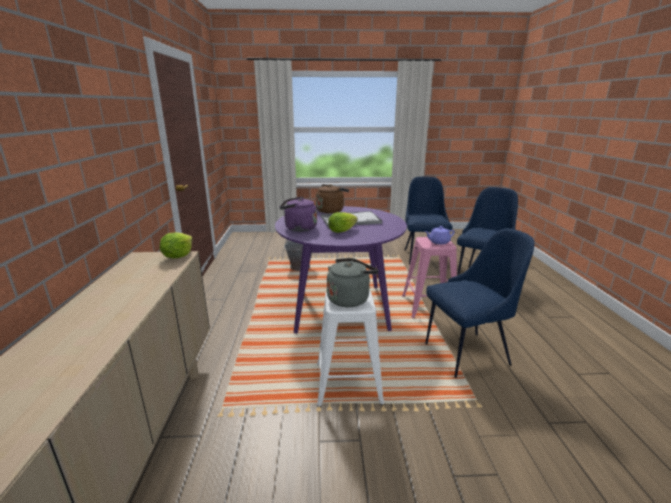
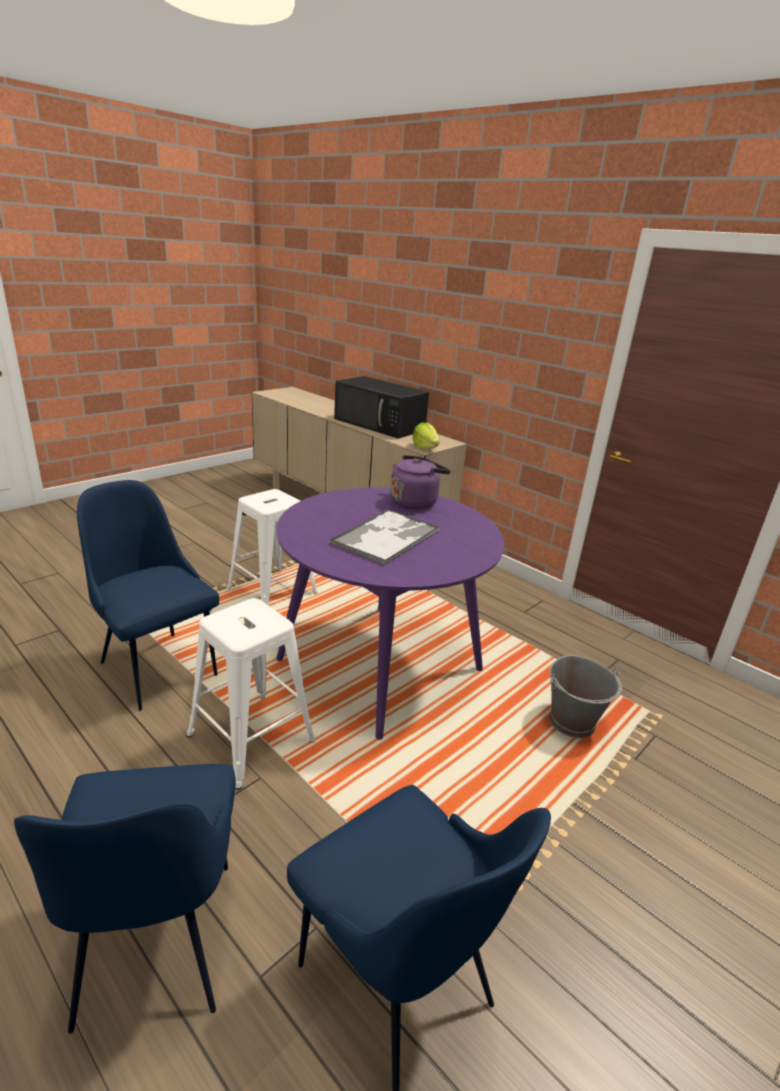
camera: 135 degrees right, 5 degrees up
brown kettle [316,184,349,213] -> none
grey kettle [327,258,379,307] -> none
lettuce [328,212,358,233] -> none
pink stool [402,237,457,318] -> white stool [186,598,316,790]
purple teapot [425,226,455,244] -> none
blue chair [425,228,534,378] -> blue chair turned 105 degrees clockwise [77,480,219,711]
none -> black microwave [334,376,429,439]

